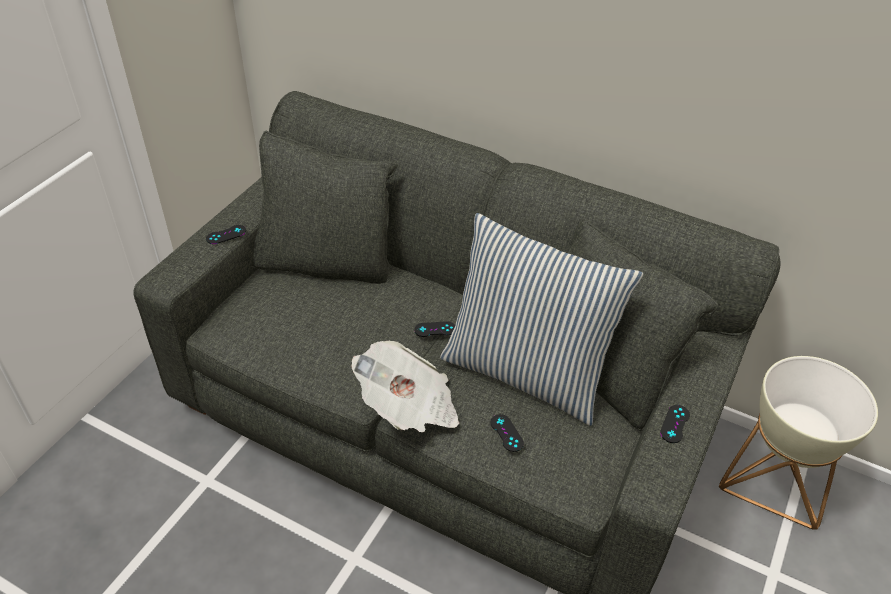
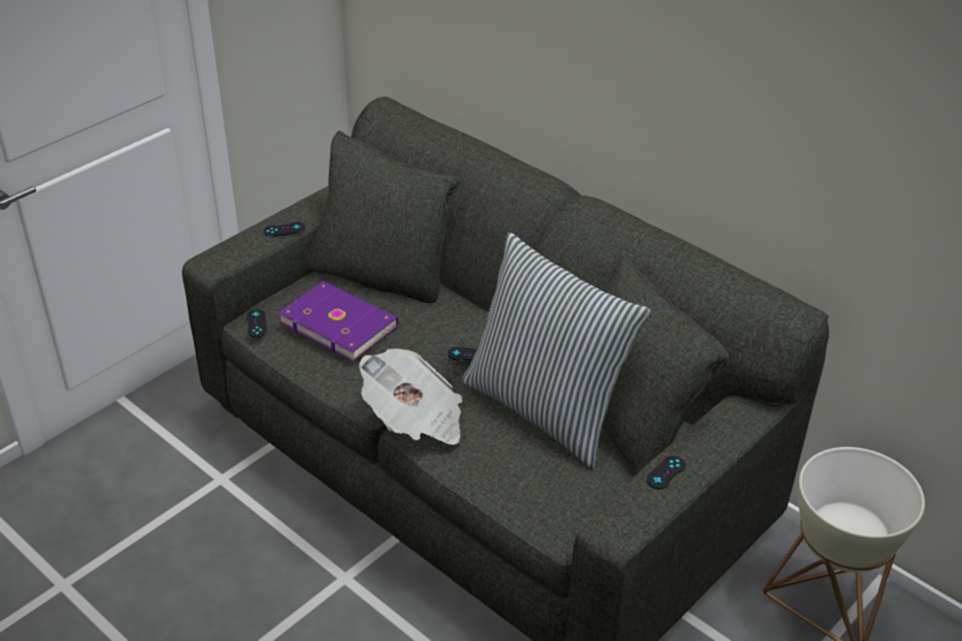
camera: 15 degrees right, 5 degrees down
black game controller [491,414,524,452] -> black game controller moved to [247,309,267,337]
none -> purple book [278,281,399,362]

